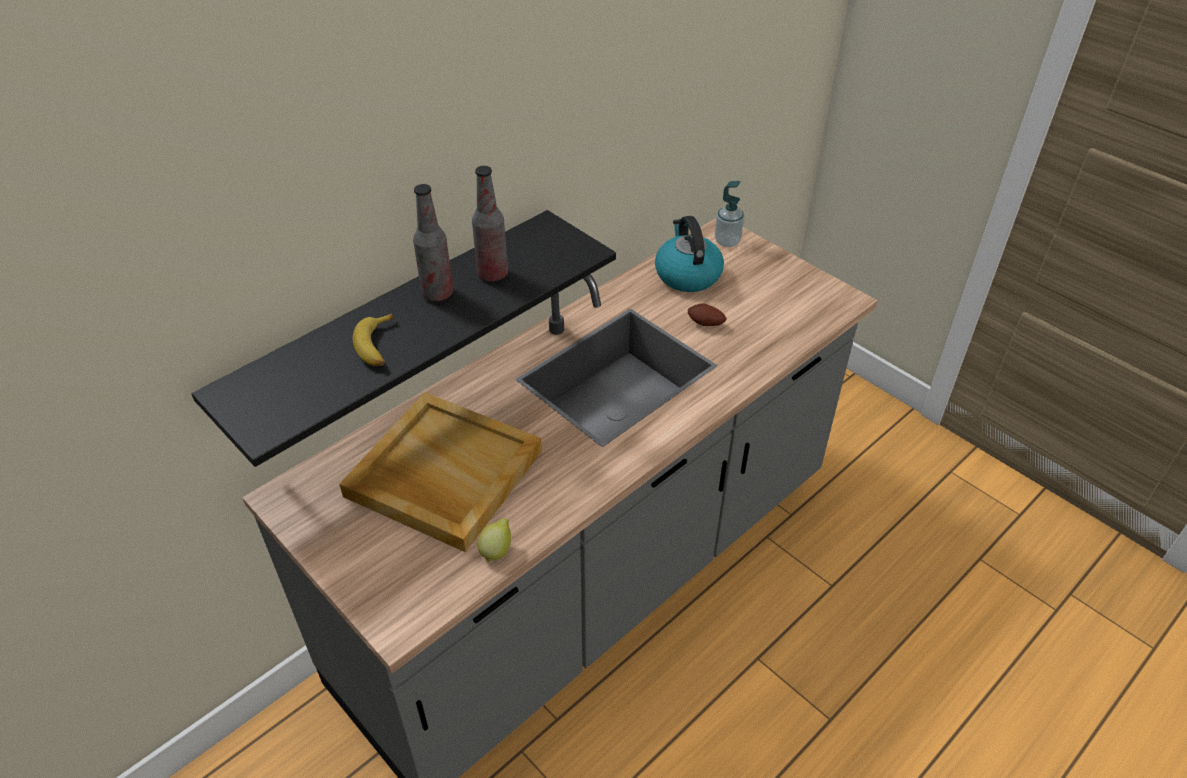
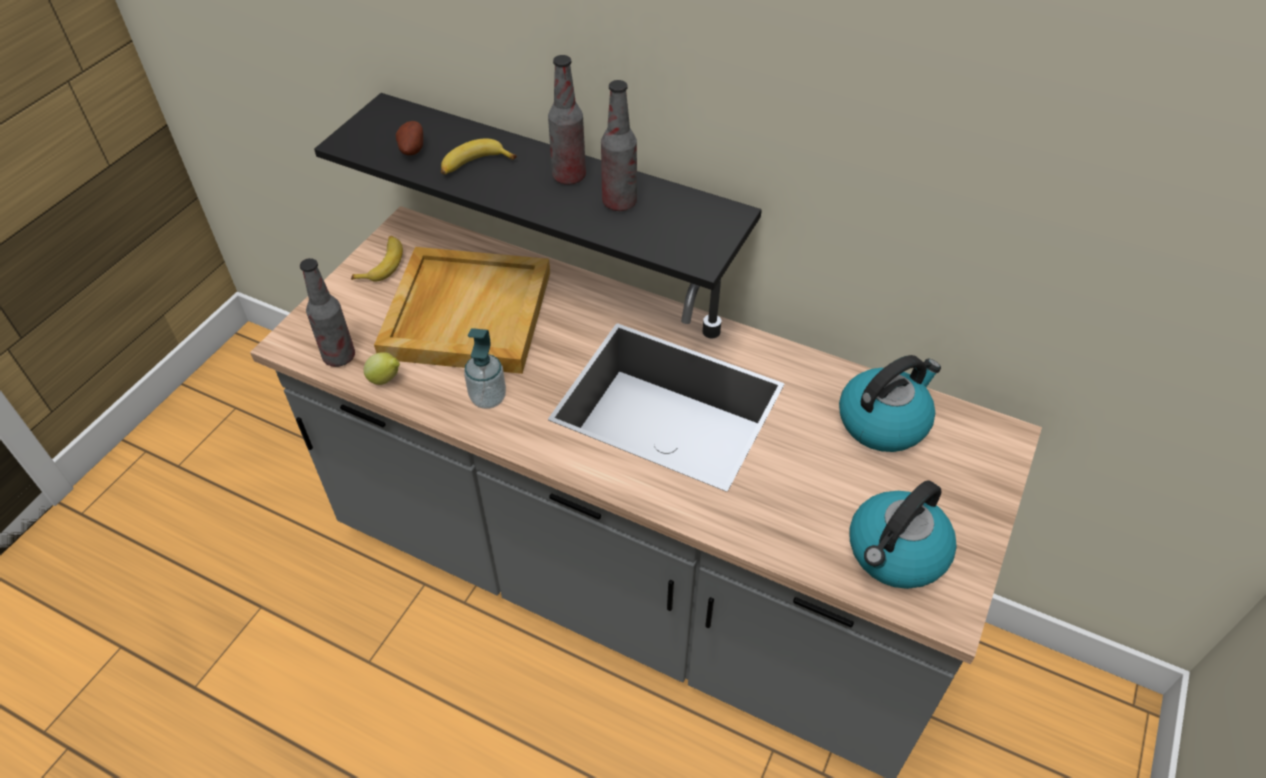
camera: 70 degrees right, 5 degrees up
potato [688,303,727,326] -> potato moved to [396,121,423,155]
soap dispenser [714,181,744,247] -> soap dispenser moved to [464,328,506,409]
none -> bottle [300,258,355,367]
none -> banana [351,236,403,282]
none -> kettle [849,480,957,589]

